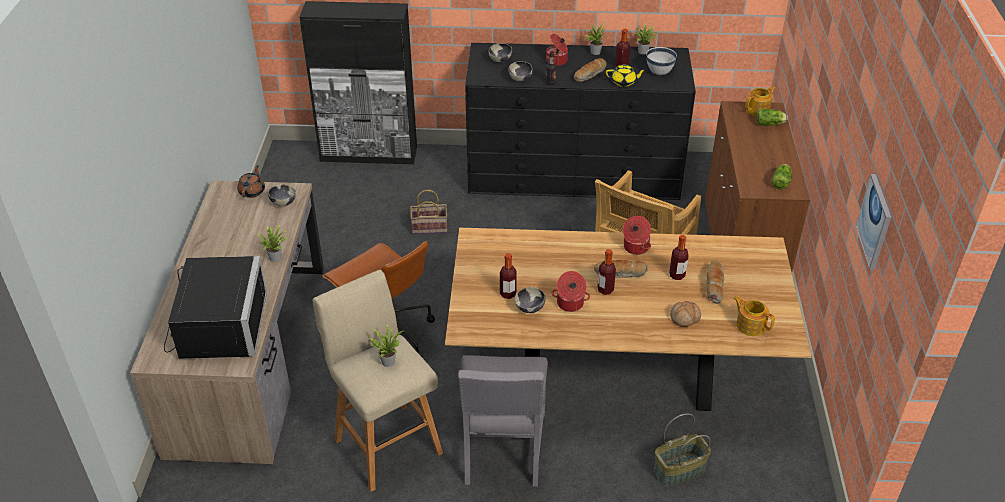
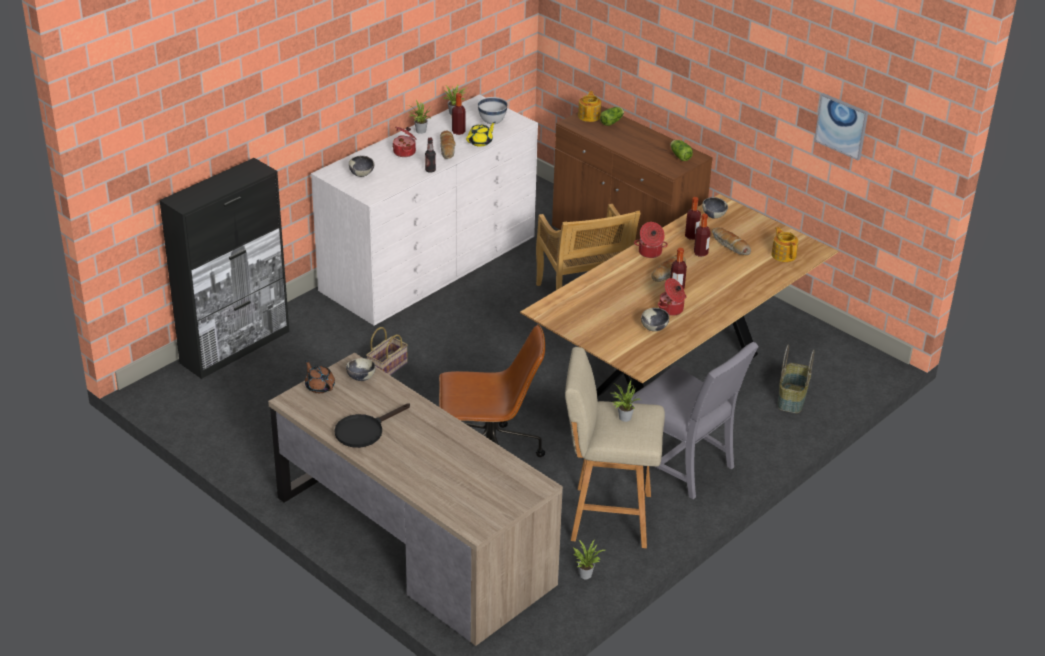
camera: 50 degrees left, 5 degrees down
black microwave [164,256,267,359] -> none
potted plant [256,225,288,262] -> potted plant moved to [573,539,605,579]
black dresser [465,43,696,200] -> white dresser [311,94,538,326]
bottle [500,253,517,299] -> bottle moved to [685,197,701,240]
bowl [508,61,533,82] -> bowl moved to [702,197,728,219]
bread [670,301,701,327] -> none
teapot [733,296,775,336] -> teapot turned 75 degrees clockwise [772,227,799,262]
none -> black frying pan [335,403,410,448]

